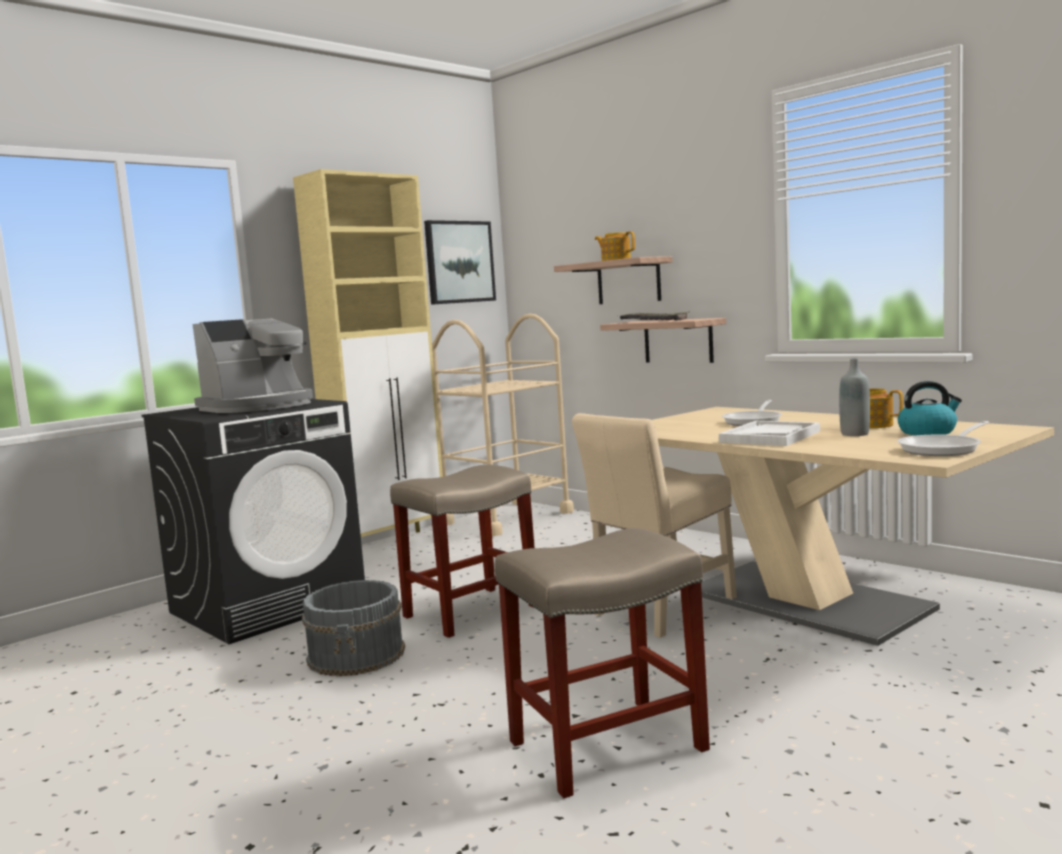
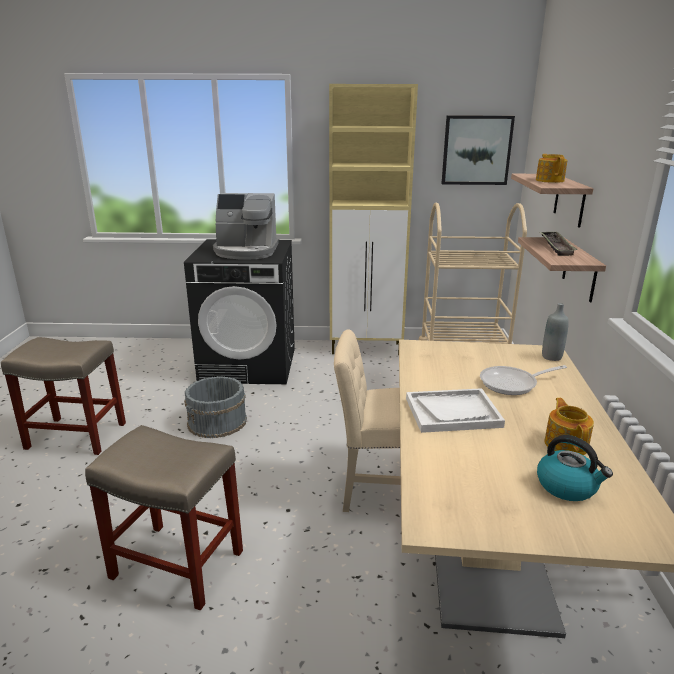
camera: 45 degrees right, 15 degrees up
beige stool [390,465,535,638] -> beige stool moved to [1,337,126,455]
grey bottle [839,358,870,436] -> grey bottle moved to [542,303,569,361]
frying pan [897,421,990,456] -> none

